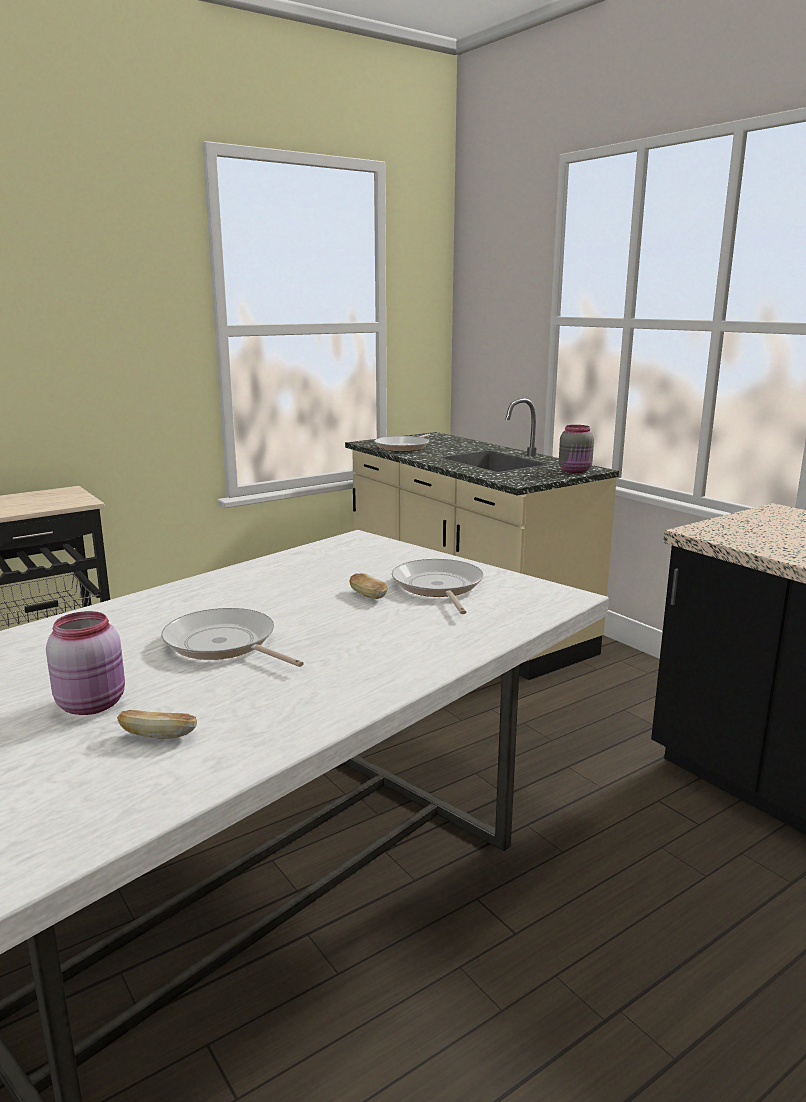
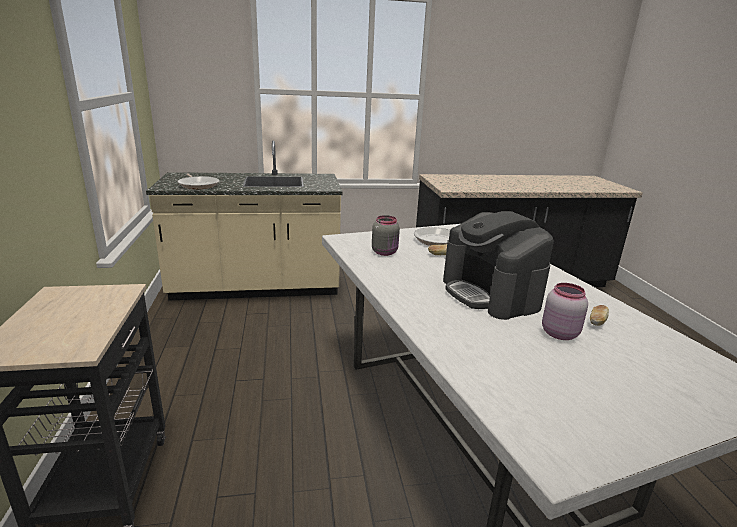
camera: 65 degrees left, 5 degrees up
frying pan [161,608,304,667] -> coffee machine [443,211,554,320]
grey jar [559,425,594,473] -> grey jar moved to [372,215,400,256]

